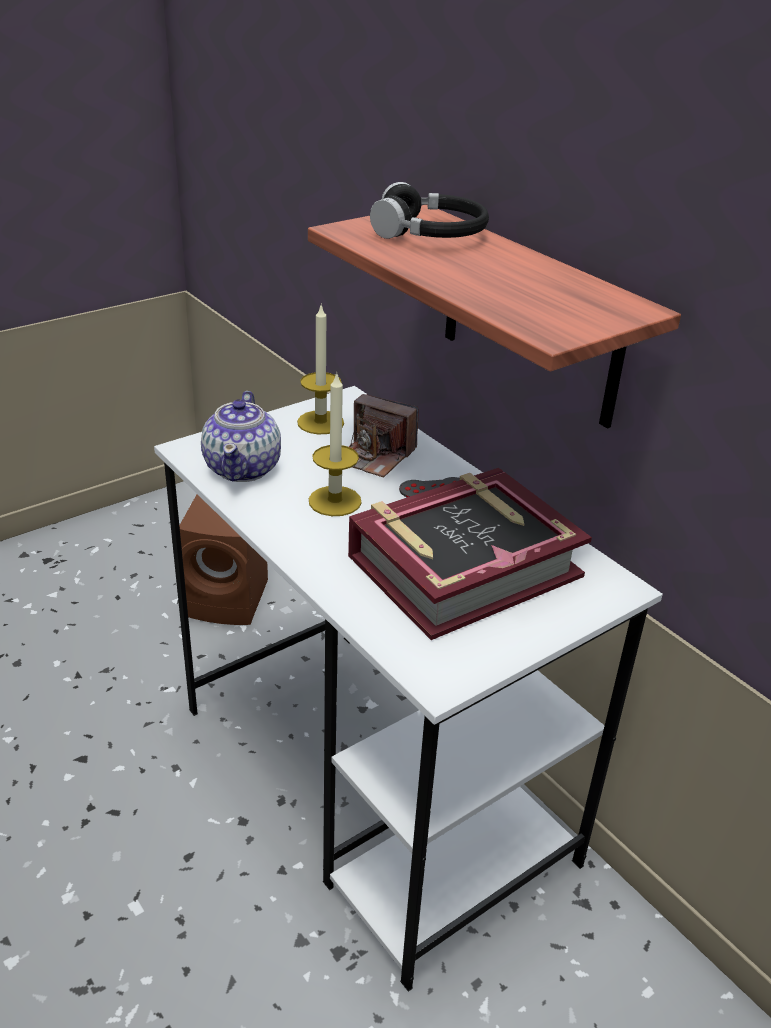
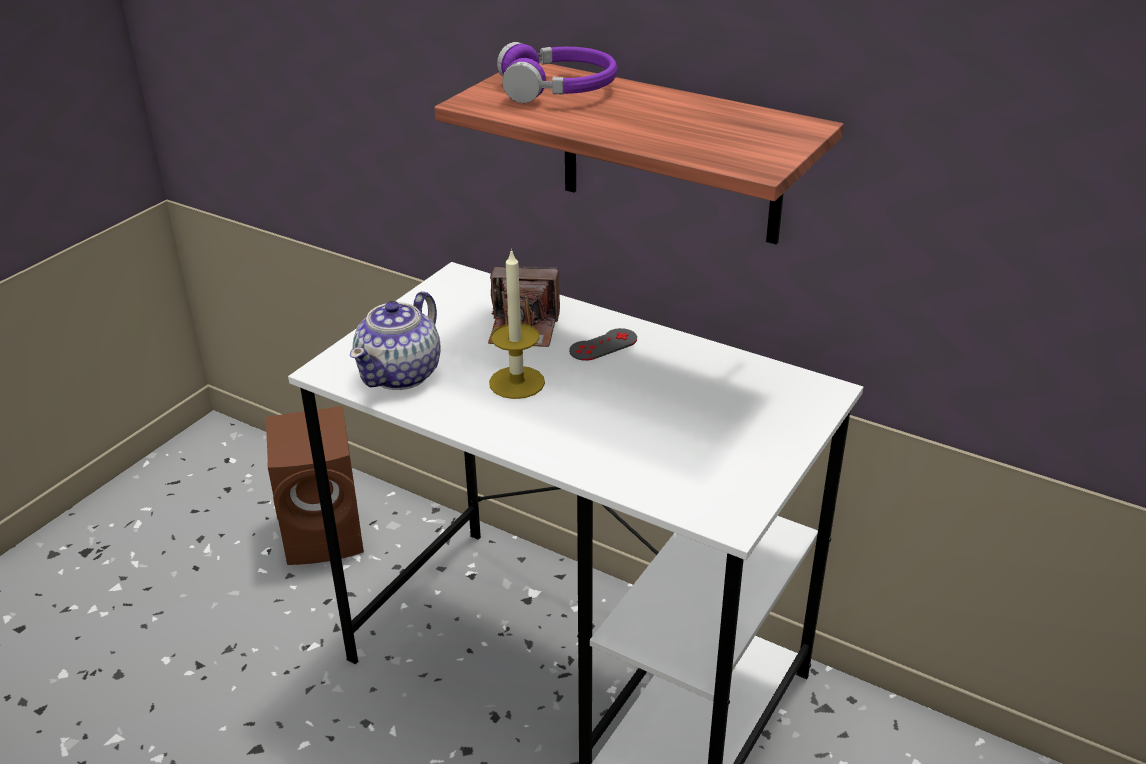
camera: 20 degrees left, 0 degrees up
teapot [201,391,281,482] -> teapot turned 45 degrees clockwise [350,291,441,390]
candle [297,303,344,434] -> none
book [348,468,592,640] -> none
black headphones [370,182,489,239] -> purple headphones [497,42,617,103]

